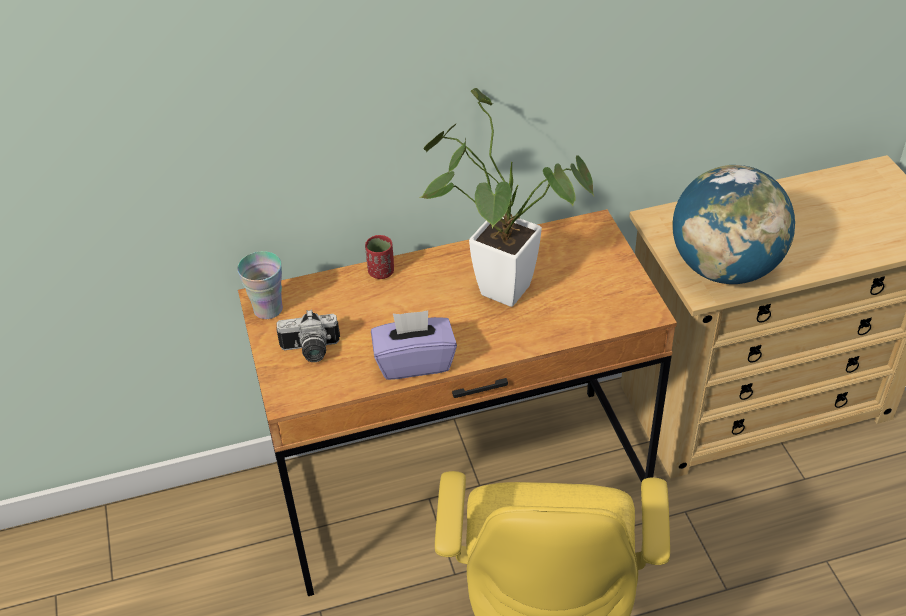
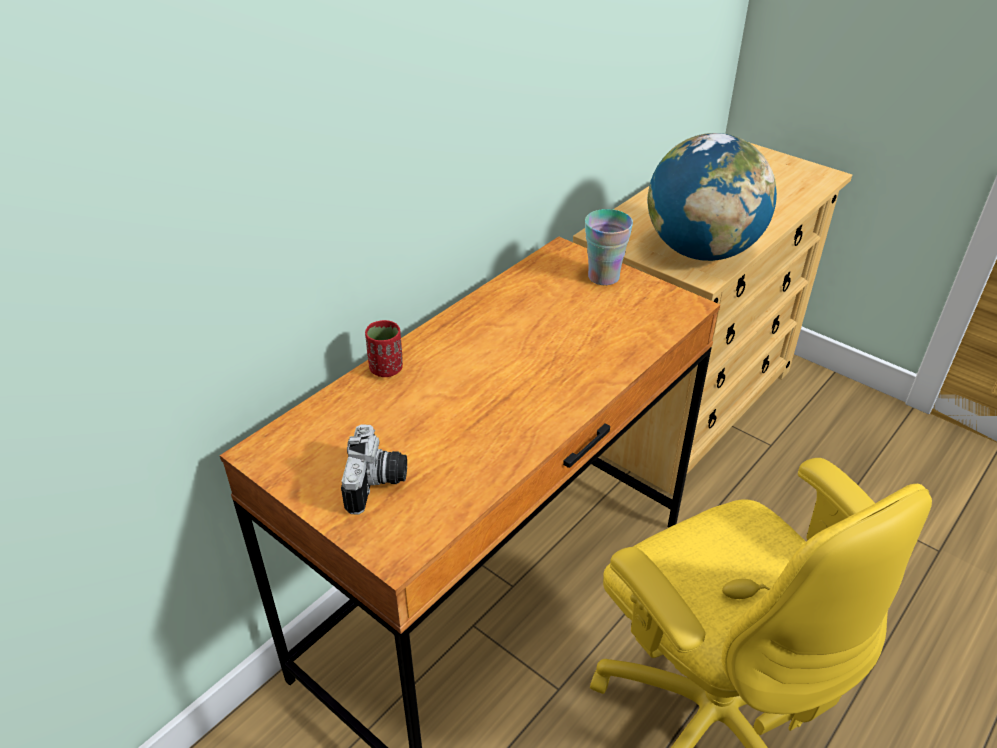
camera: 35 degrees left, 5 degrees down
cup [237,251,283,319] -> cup moved to [585,209,633,285]
camera [277,309,340,362] -> camera turned 45 degrees counterclockwise [341,424,407,515]
purple tissue box [371,310,457,380] -> none
potted plant [419,88,594,307] -> none

